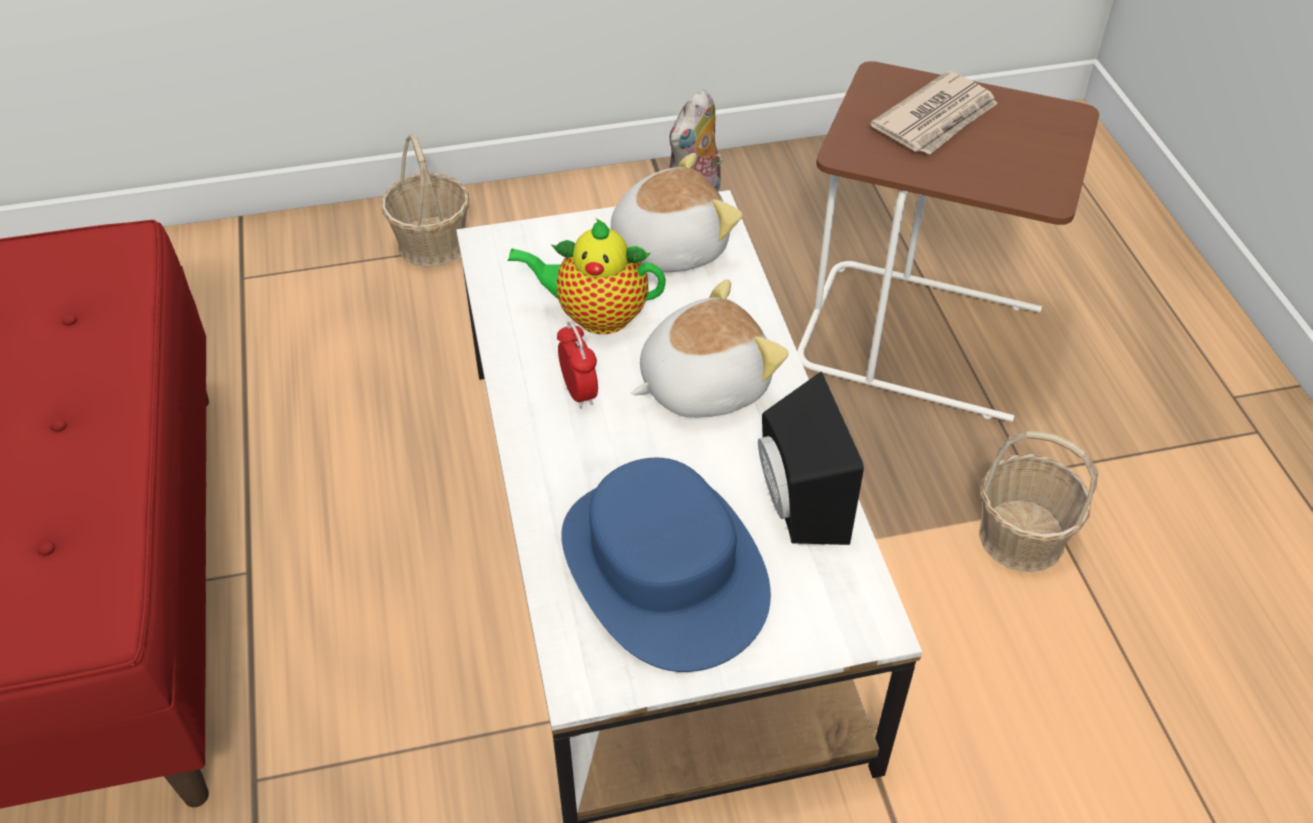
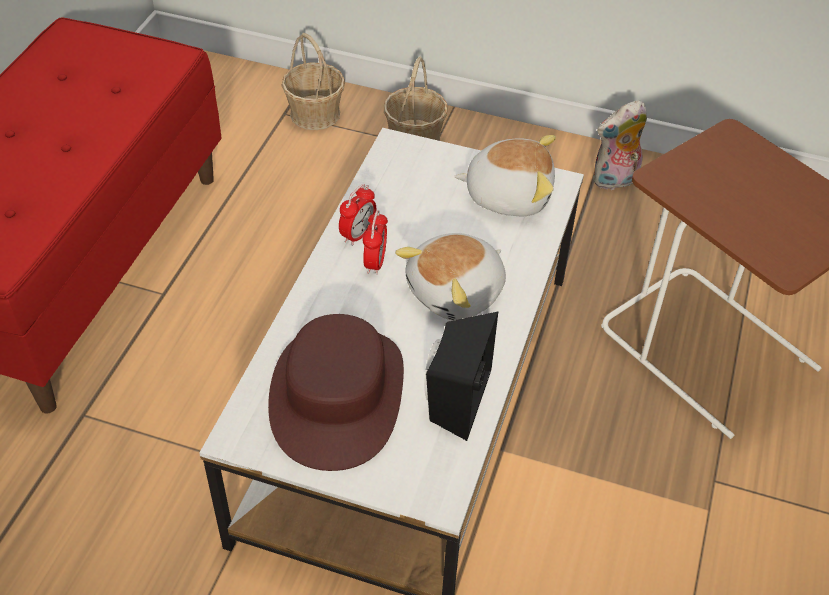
camera: 30 degrees right, 0 degrees up
teapot [507,218,666,334] -> none
blue hat [561,458,771,672] -> brown hat [268,314,404,471]
plush toy [631,279,789,417] -> plush toy turned 135 degrees clockwise [395,233,506,321]
newspaper [870,71,998,155] -> none
basket [979,431,1098,572] -> basket moved to [281,33,345,130]
none -> alarm clock [339,184,376,246]

